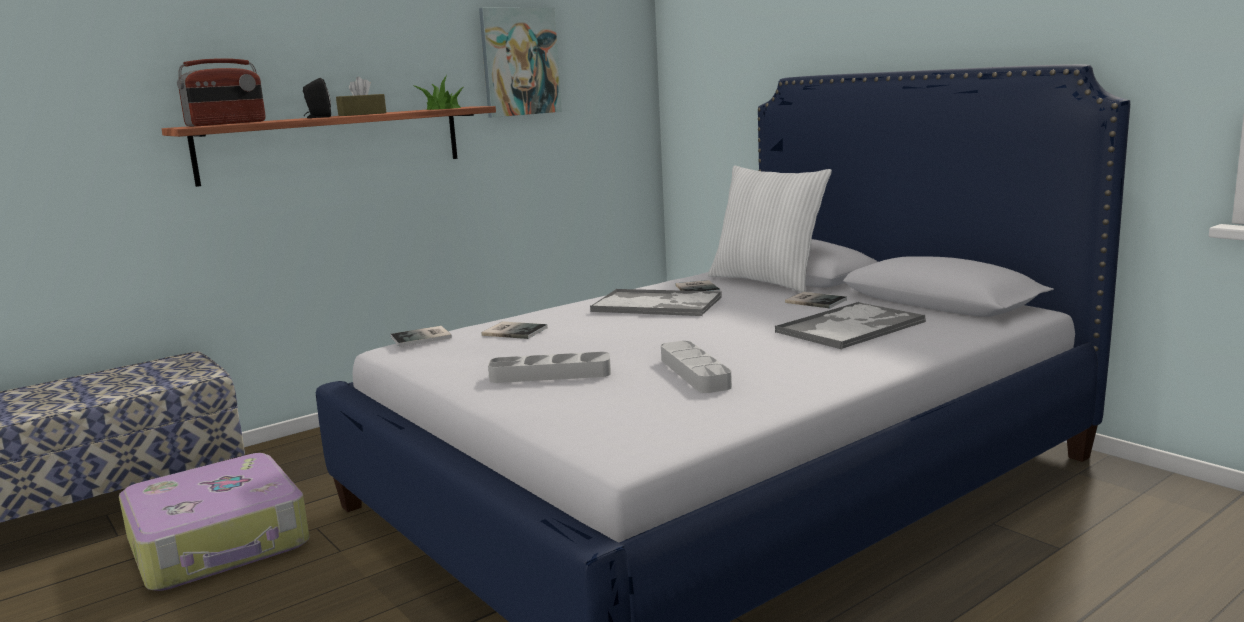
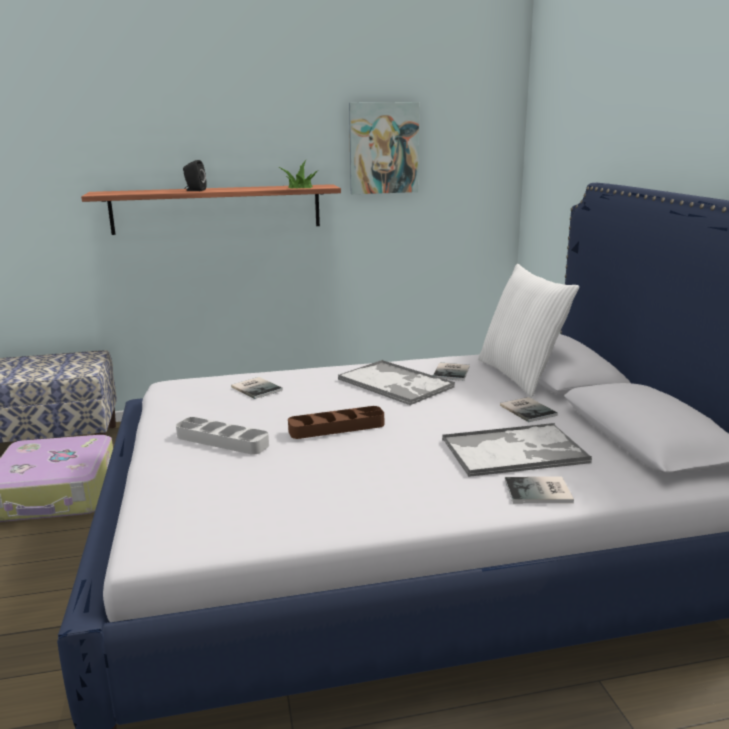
camera: 25 degrees right, 5 degrees up
radio [177,58,266,126] -> none
brown tissue box [336,76,386,116] -> none
book [391,326,452,347] -> book moved to [505,477,574,503]
grey tray [661,341,732,393] -> none
none -> brown tray [288,406,384,439]

